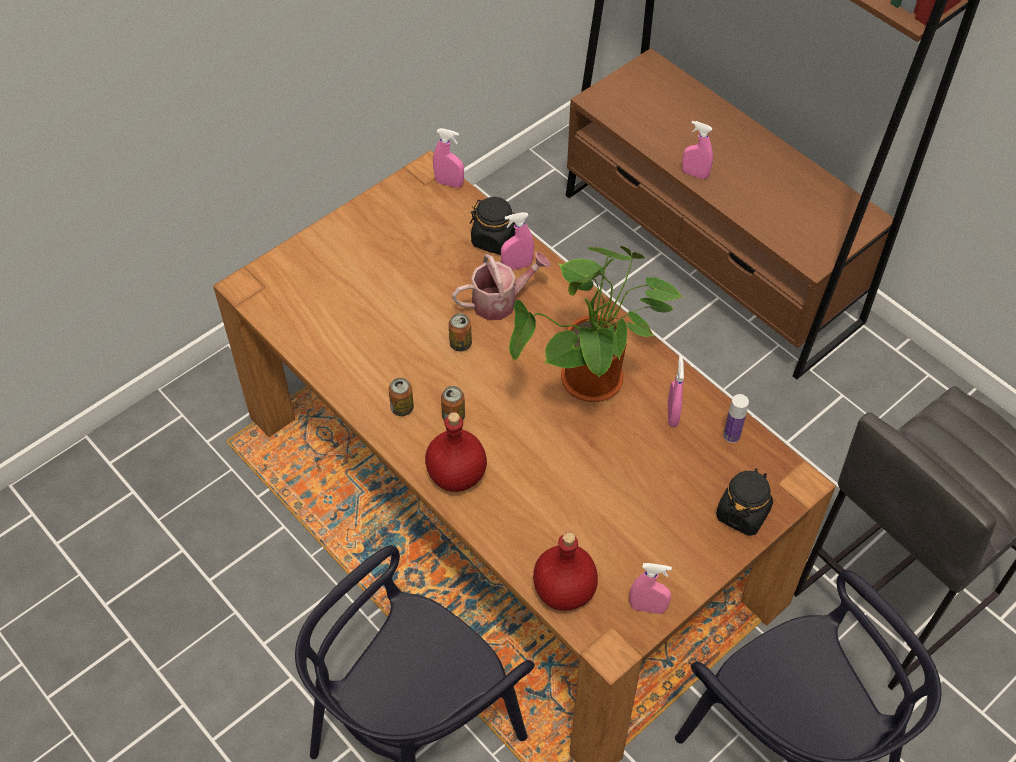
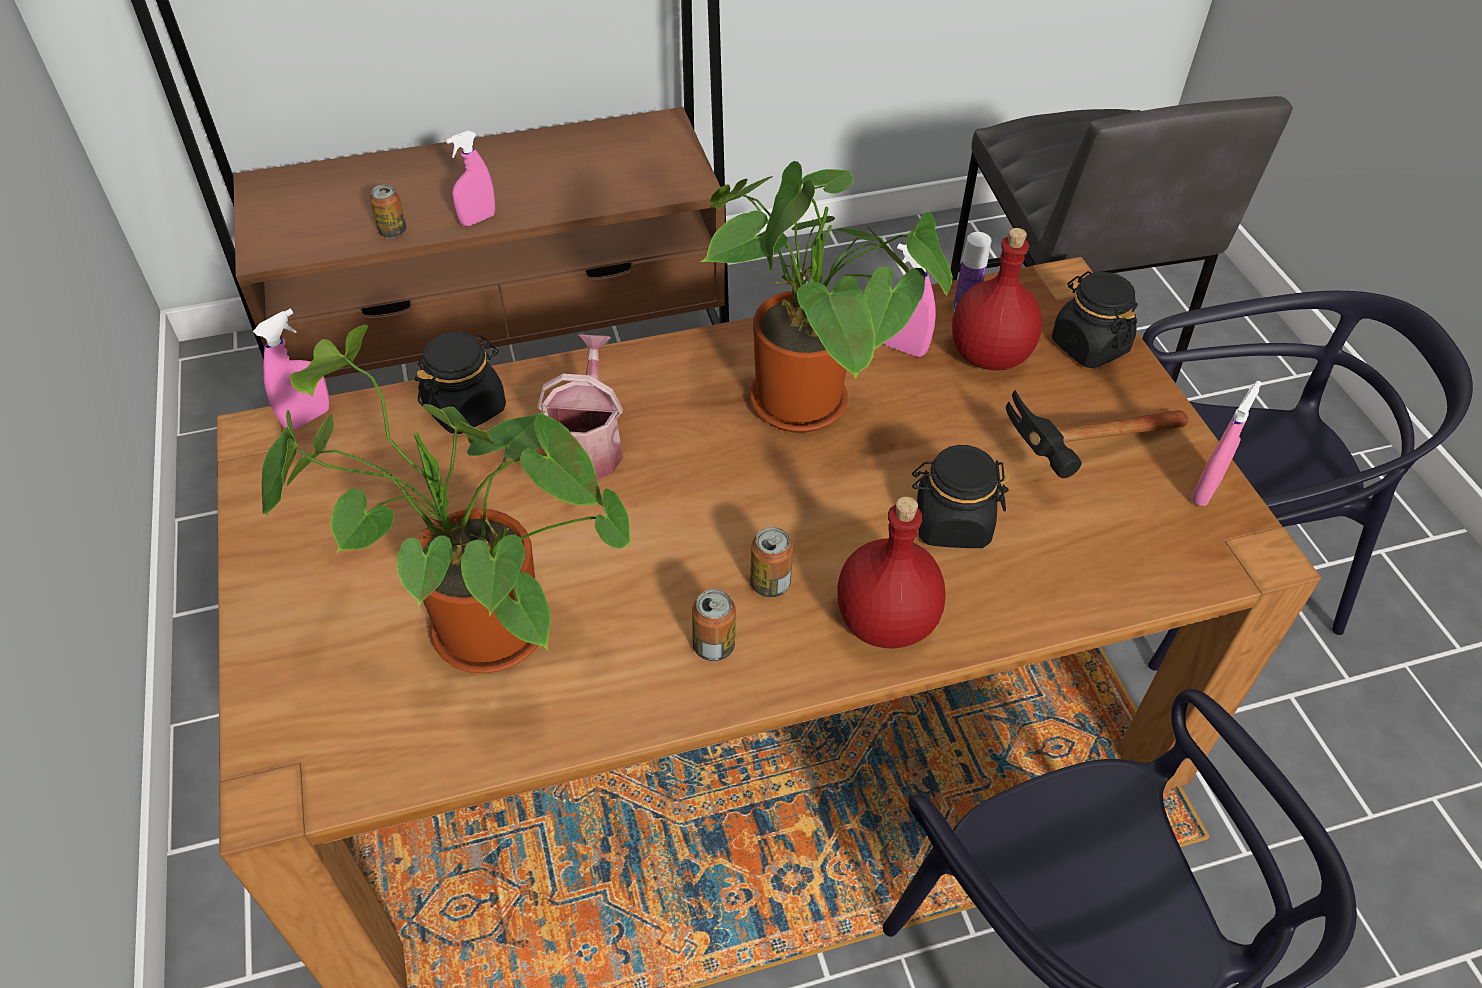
camera: 65 degrees left, 5 degrees down
can [448,313,472,351] -> can moved to [370,184,407,238]
pink spray bottle [501,212,534,270] -> none
red bottle [533,532,598,610] -> red bottle moved to [952,228,1042,371]
none -> potted plant [262,325,632,673]
none -> black jar [912,445,1010,548]
none -> hammer [1006,390,1189,478]

